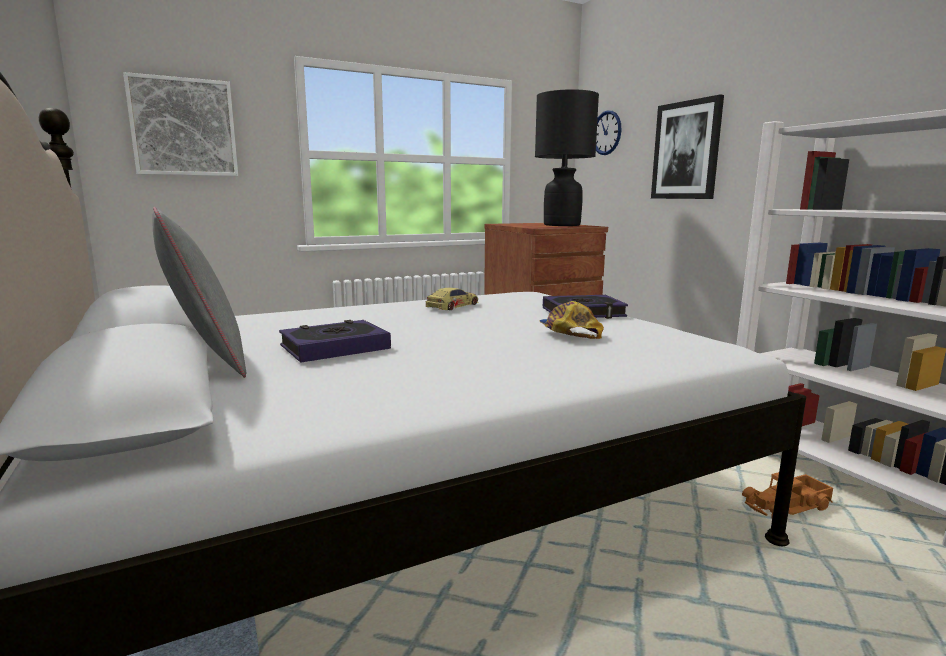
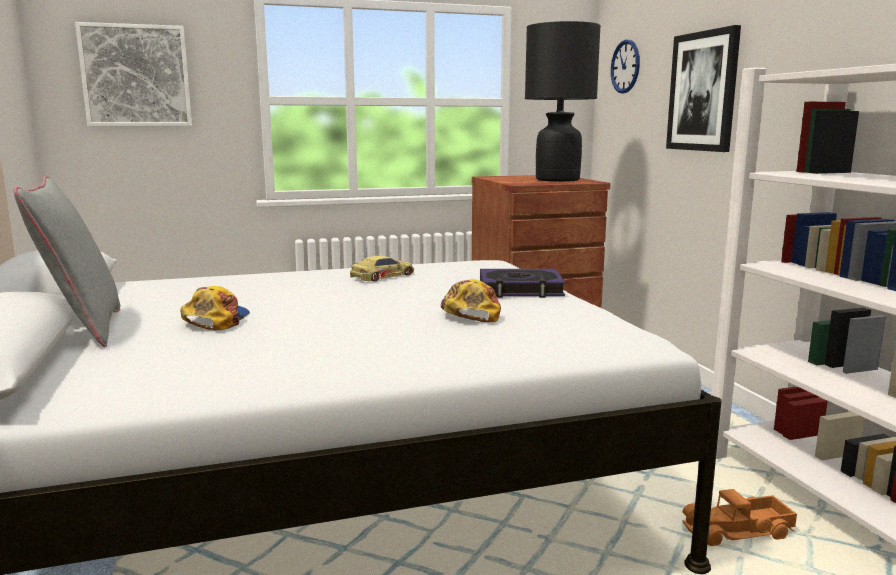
camera: 10 degrees right, 0 degrees up
book [279,320,391,363] -> cap [180,286,250,330]

